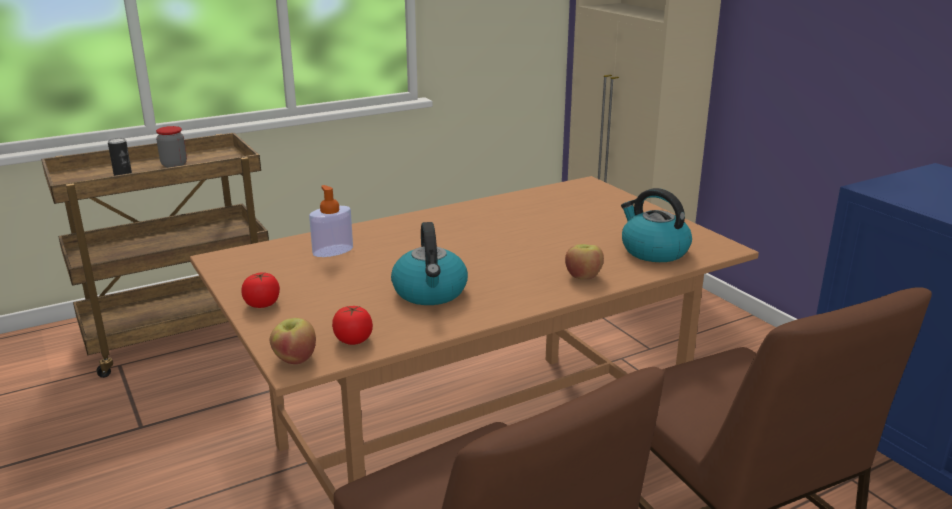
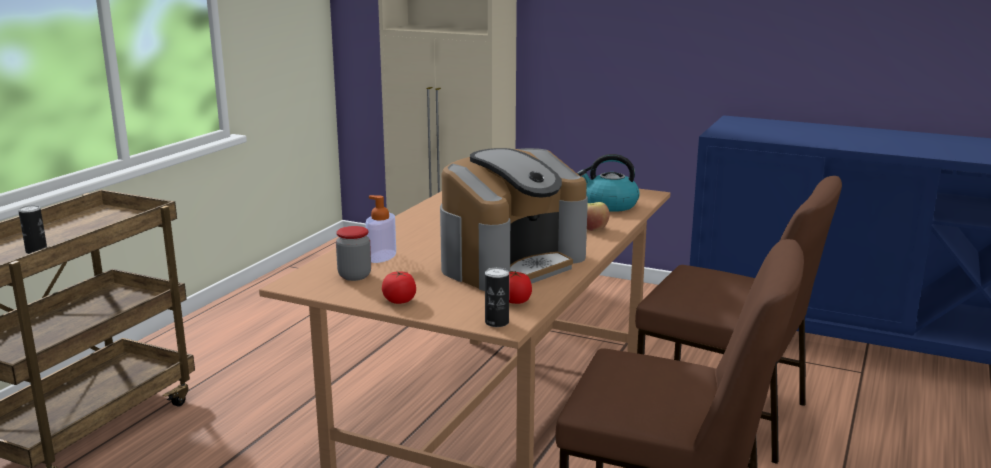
camera: 35 degrees left, 5 degrees down
jar [156,126,187,168] -> jar moved to [336,226,371,281]
apple [270,318,316,364] -> can [485,267,509,327]
kettle [391,222,468,305] -> coffee machine [440,148,588,291]

